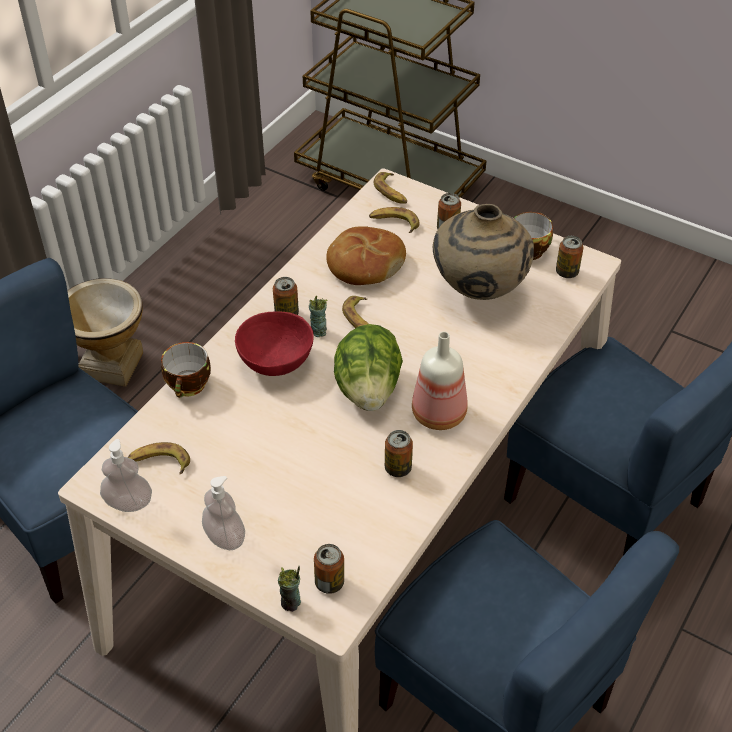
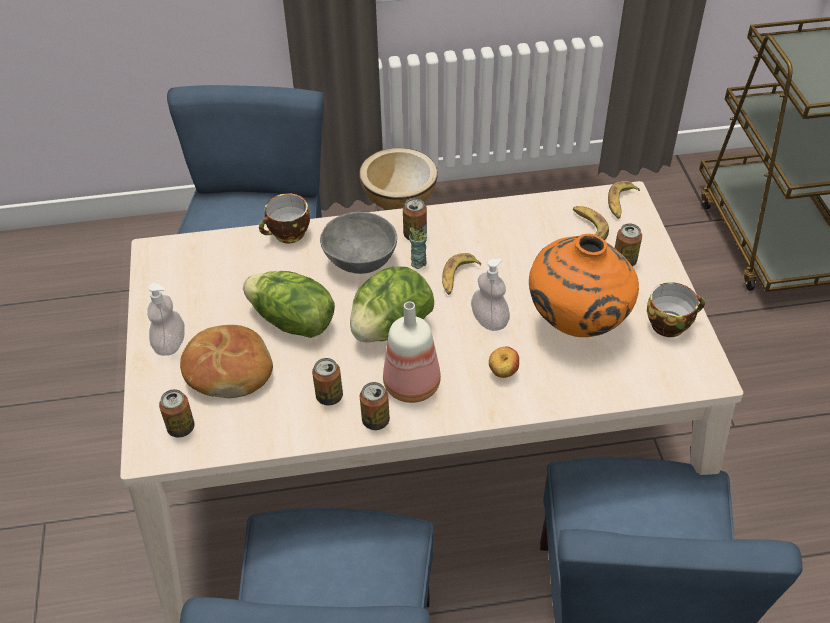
camera: 50 degrees right, 0 degrees up
soap dispenser [100,439,152,512] -> soap dispenser moved to [471,259,510,331]
banana [127,442,190,474] -> none
red bowl [235,311,314,376] -> grey bowl [320,212,397,274]
cup [278,566,301,612] -> none
bread [326,226,406,285] -> bread moved to [180,325,273,398]
beige vase [433,204,534,300] -> orange vase [529,234,639,337]
can [556,236,583,278] -> can moved to [360,382,390,430]
none -> lettuce [243,271,335,338]
none -> apple [489,346,519,378]

